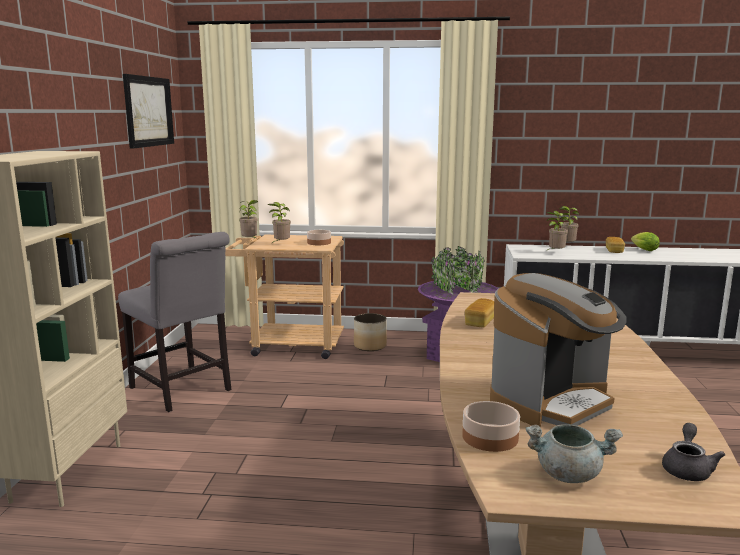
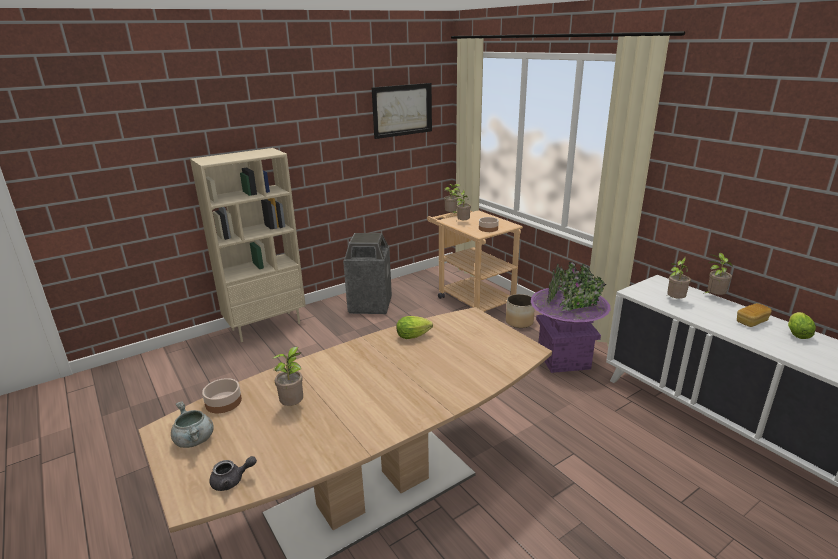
camera: 50 degrees right, 10 degrees up
grey chair [118,232,232,412] -> trash can [343,233,392,314]
bread [465,298,494,327] -> lettuce [396,316,433,339]
coffee machine [490,273,627,427] -> potted plant [272,346,303,406]

